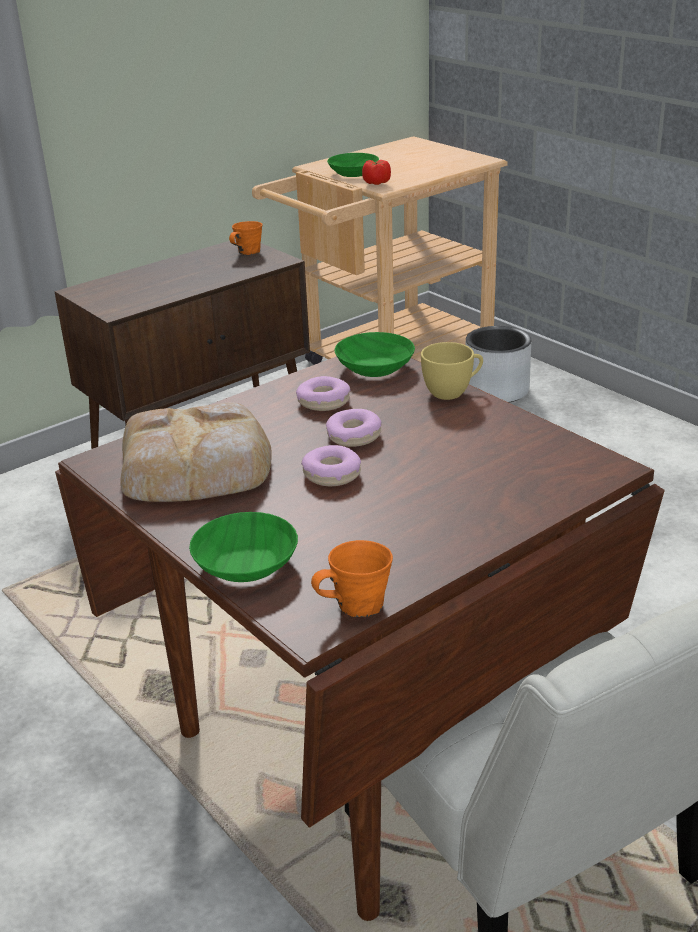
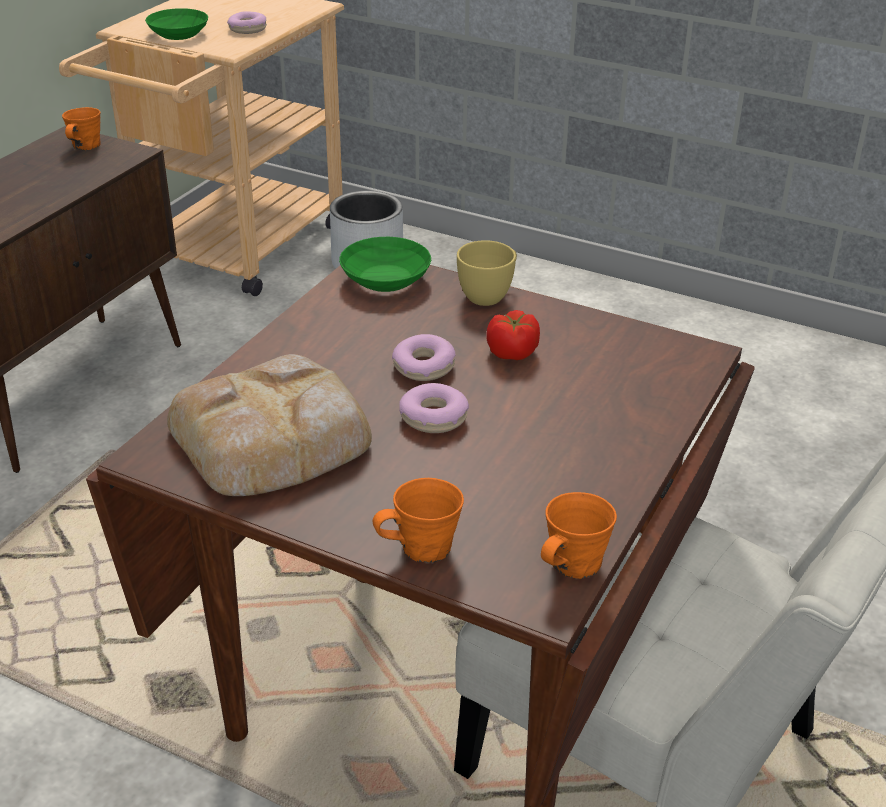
camera: 25 degrees left, 5 degrees up
green bowl [189,512,298,582] -> orange mug [372,478,464,562]
donut [296,376,350,411] -> donut moved to [227,11,267,34]
tomato [362,160,391,185] -> tomato moved to [486,310,540,360]

